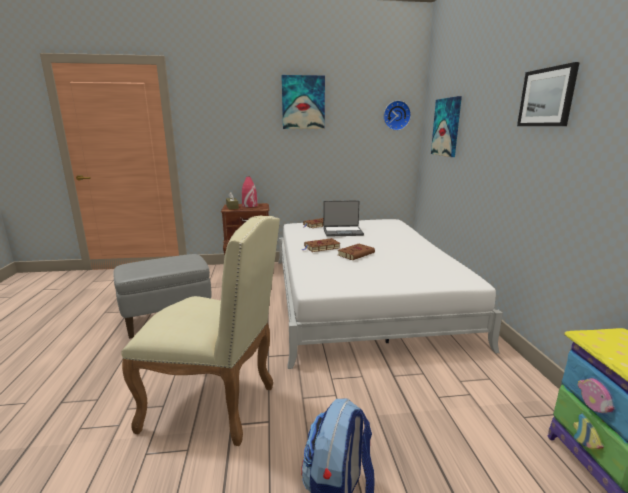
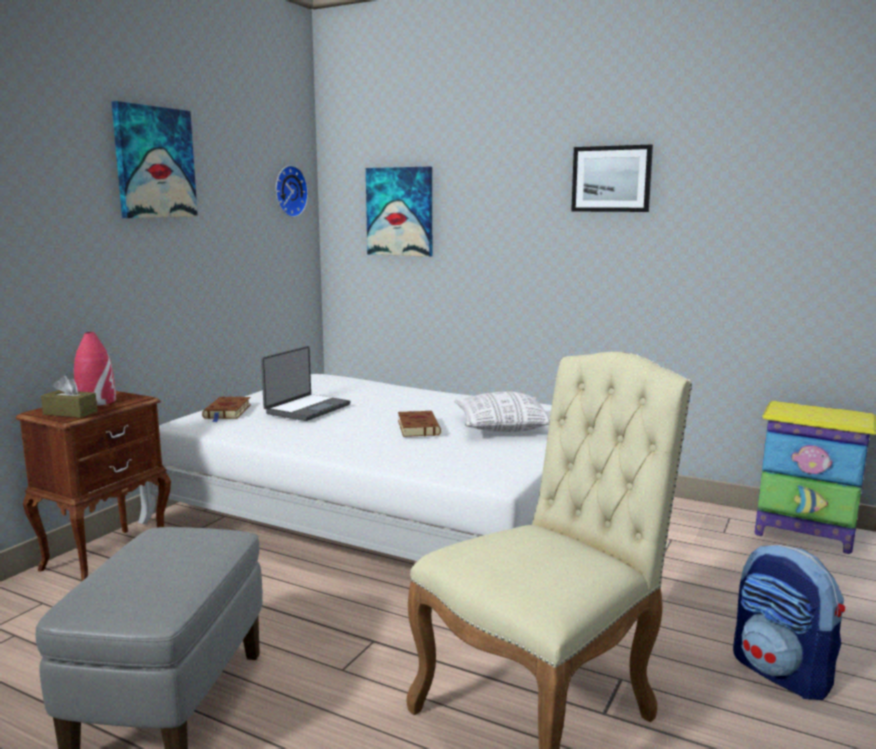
camera: 55 degrees left, 5 degrees down
brown book [301,238,341,252] -> none
none -> pillow [454,392,550,432]

